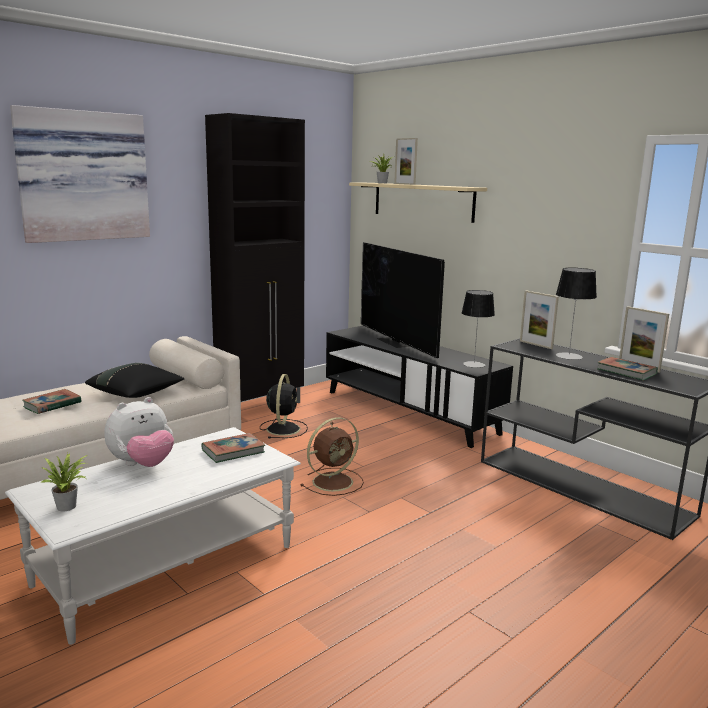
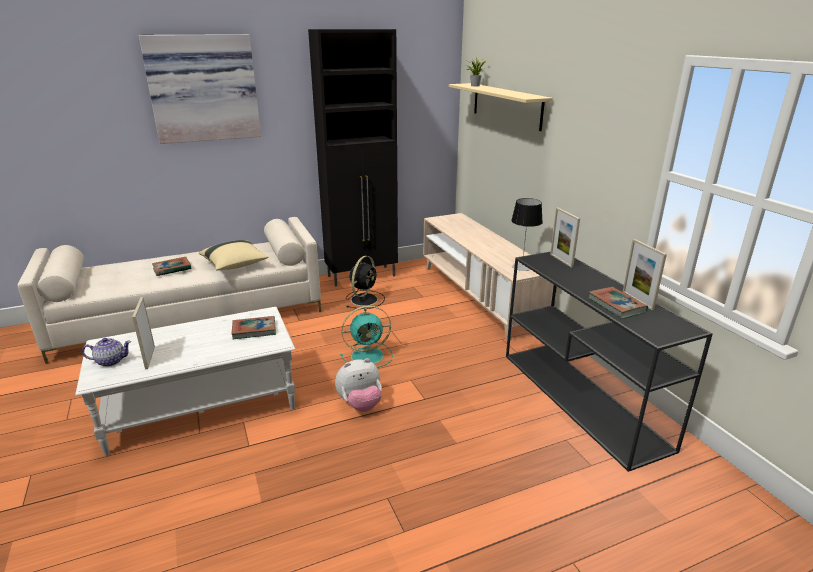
camera: 20 degrees right, 10 degrees up
potted plant [40,453,87,511] -> teapot [82,338,131,367]
black pillow [85,363,184,398] -> beige pillow [199,240,269,270]
plush toy [104,397,174,467] -> plush toy moved to [335,358,382,412]
brown fan [300,417,364,496] -> turquoise fan [340,306,393,368]
black tv stand [326,326,513,448] -> beige tv stand [423,213,557,341]
television [361,242,445,358] -> none
picture frame [394,138,418,185] -> picture frame moved to [132,297,155,369]
table lamp [556,268,597,360] -> none

